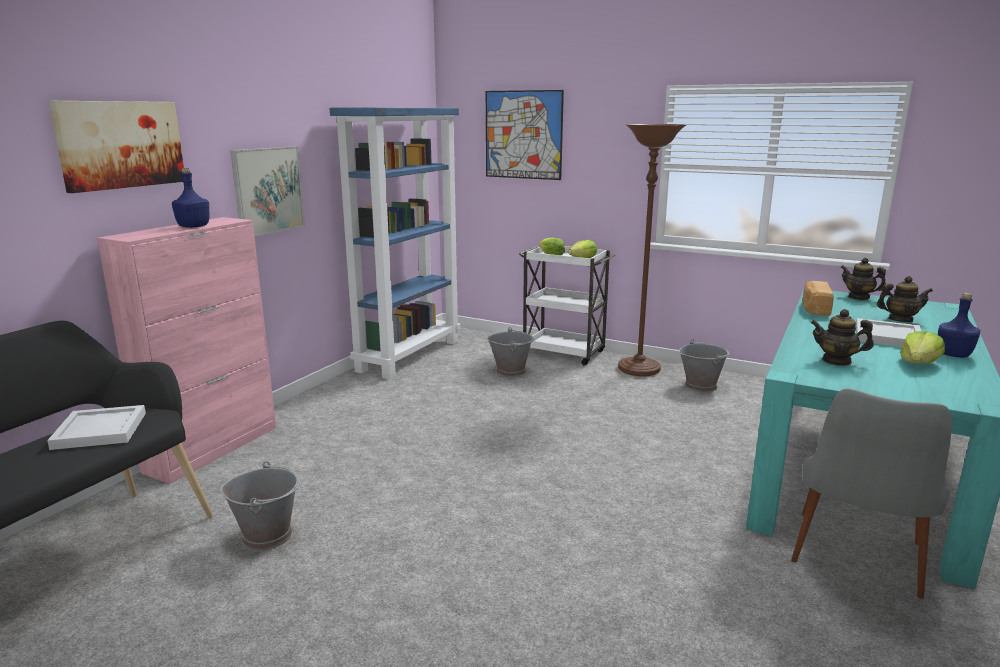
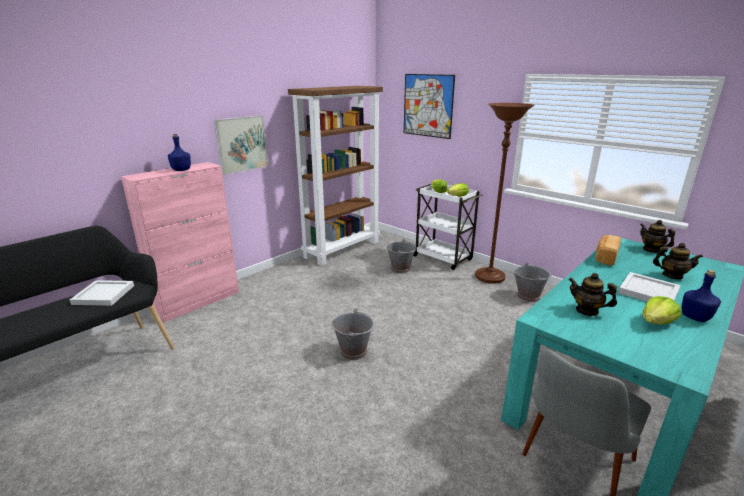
camera: 15 degrees right, 5 degrees up
picture [49,101,184,193] -> none
grey bucket [220,461,300,551] -> grey bucket moved to [331,309,374,360]
blue bookcase [330,108,460,379] -> brown bookcase [288,86,383,266]

